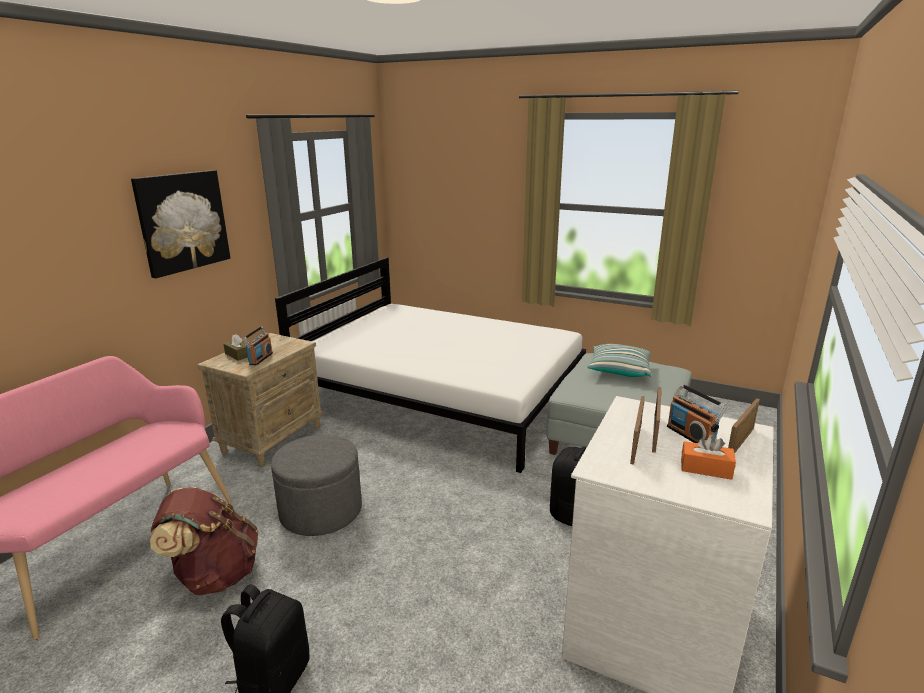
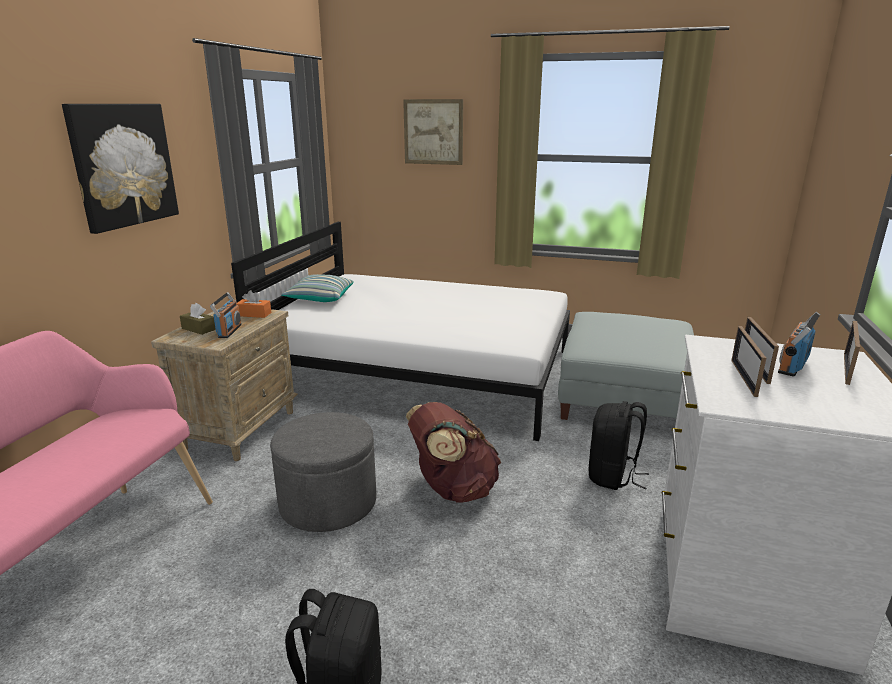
camera: 10 degrees left, 0 degrees up
brown backpack [150,487,258,595] -> brown backpack moved to [406,402,501,503]
pillow [587,344,651,377] -> pillow moved to [281,274,354,302]
radio [667,383,727,443] -> radio turned 75 degrees clockwise [778,312,820,377]
orange tissue box [681,434,736,480] -> orange tissue box moved to [237,290,271,318]
none -> picture [403,99,463,165]

